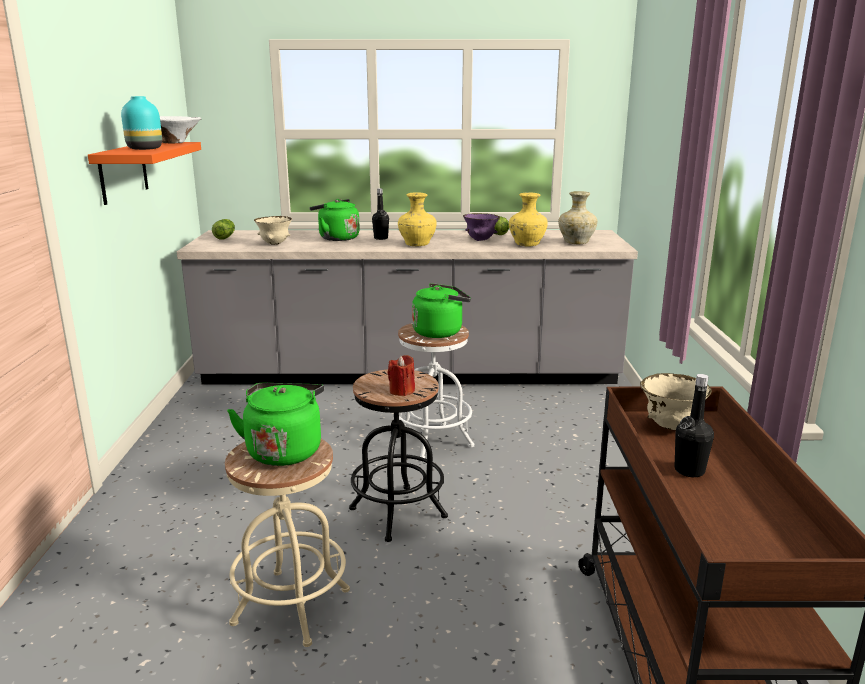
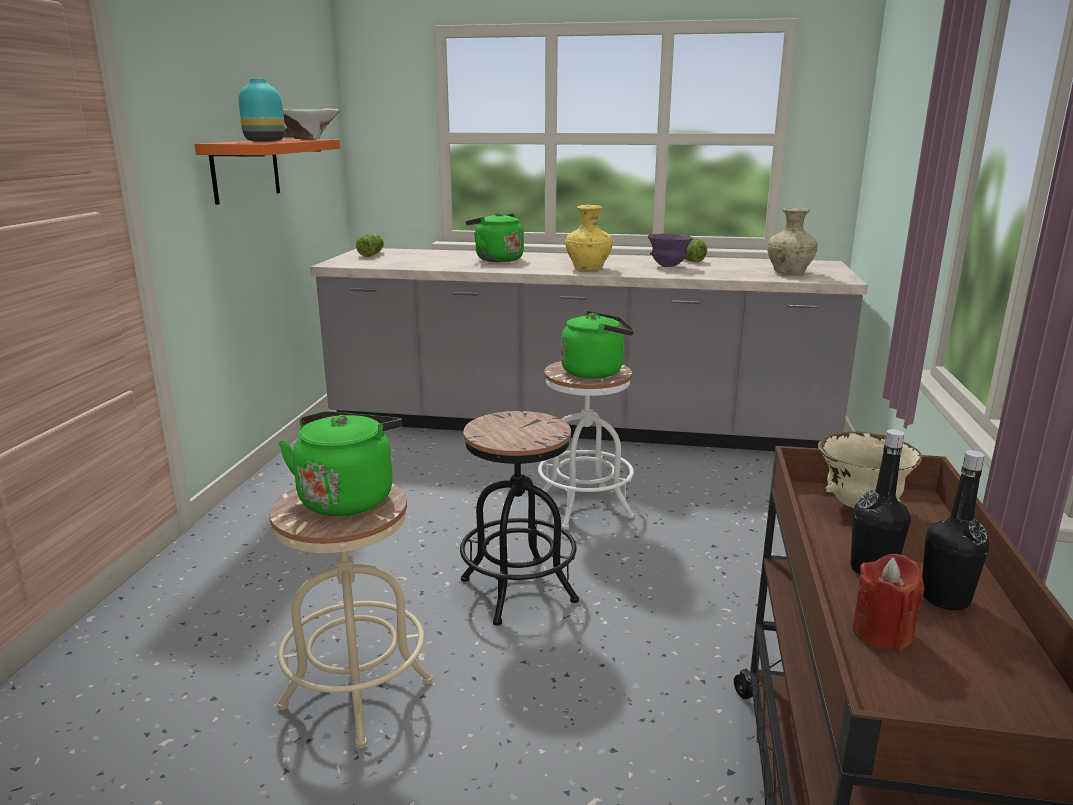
camera: 10 degrees right, 0 degrees up
beige bowl [254,216,292,245] -> none
black bottle [372,188,389,240] -> black bottle moved to [922,450,989,610]
red candle [388,355,415,396] -> red candle moved to [852,554,925,652]
yellow vase [509,192,548,246] -> none

